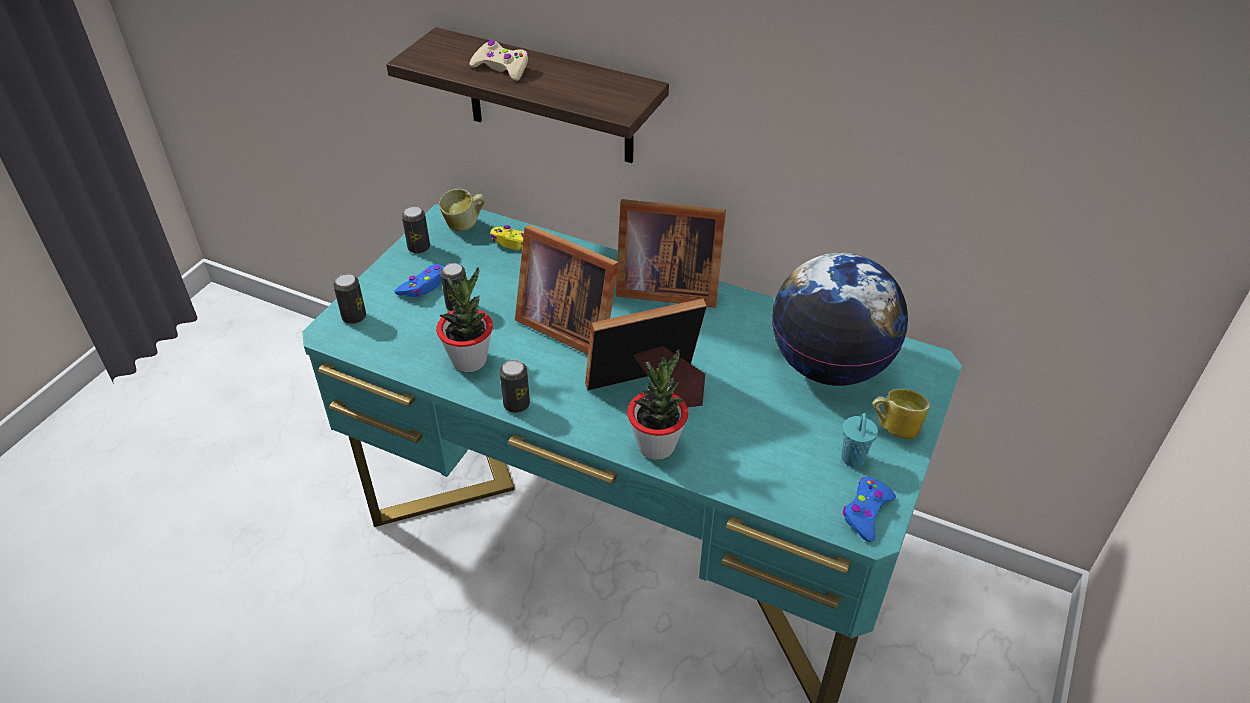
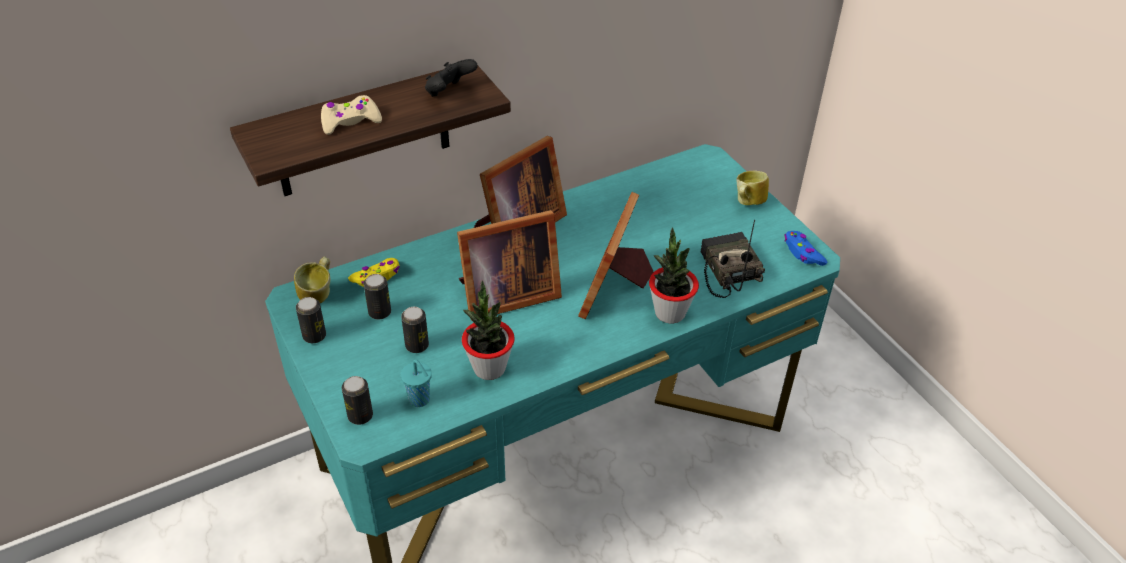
camera: 55 degrees left, 0 degrees up
blue game controller [394,264,444,297] -> none
can [499,360,530,413] -> can moved to [364,274,391,320]
globe [772,253,908,386] -> none
turquoise cup [841,413,878,467] -> turquoise cup moved to [401,360,432,407]
none -> black game controller [425,59,478,97]
none -> radio [700,220,765,298]

